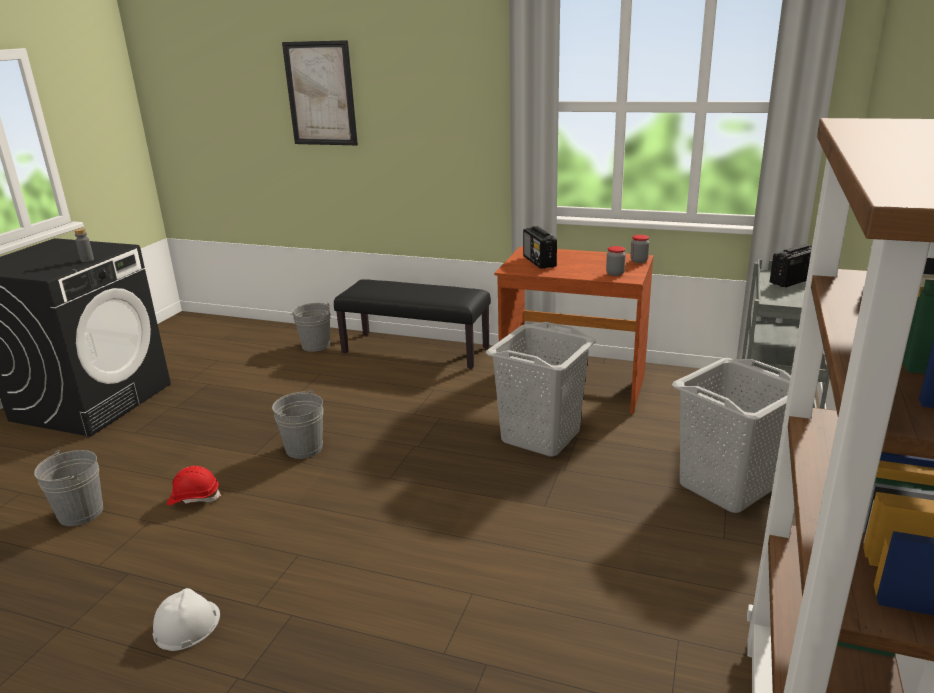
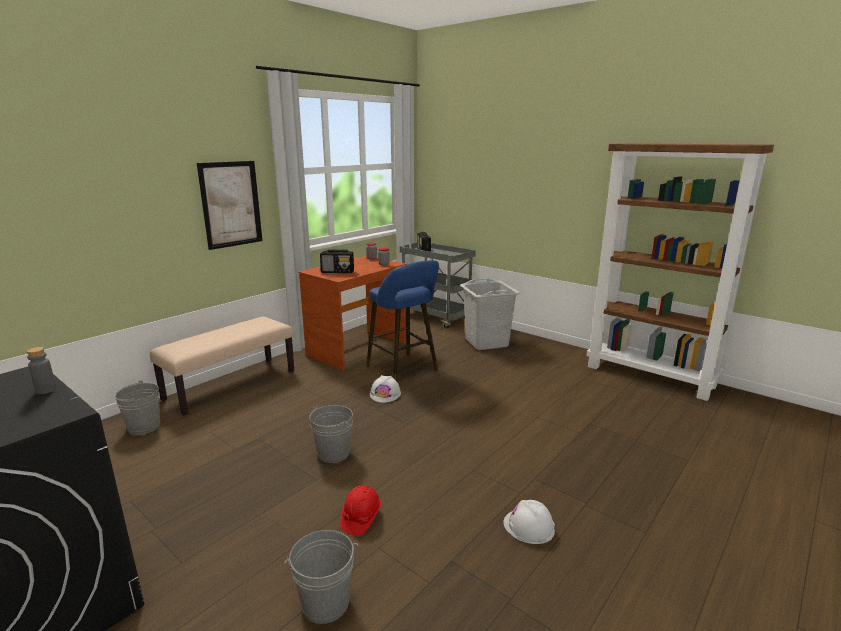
camera: 70 degrees left, 5 degrees down
picture [282,40,358,145] -> picture moved to [197,161,263,250]
black bench [334,279,491,369] -> beige bench [150,317,294,416]
grey laundry basket [486,322,596,457] -> blue stool [366,260,439,381]
none -> white hard hat [370,375,401,403]

